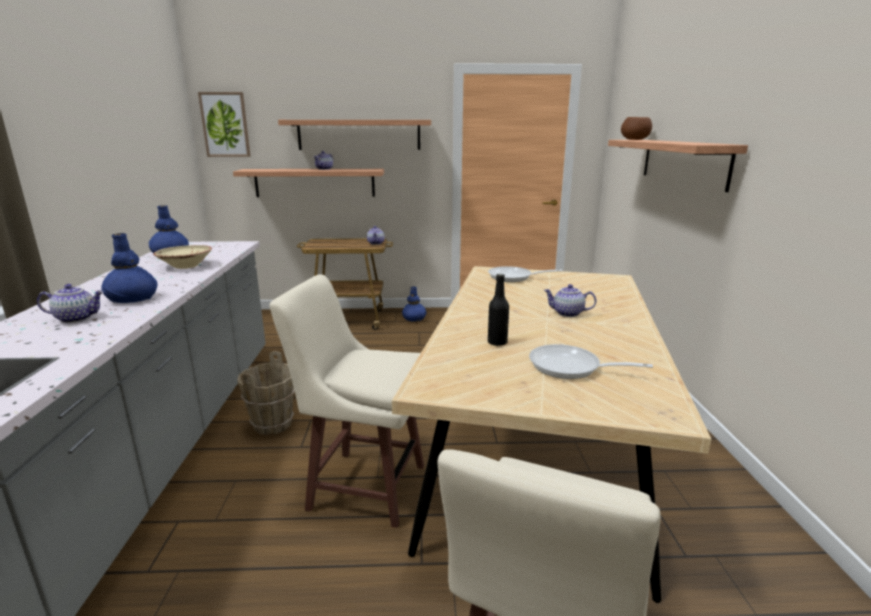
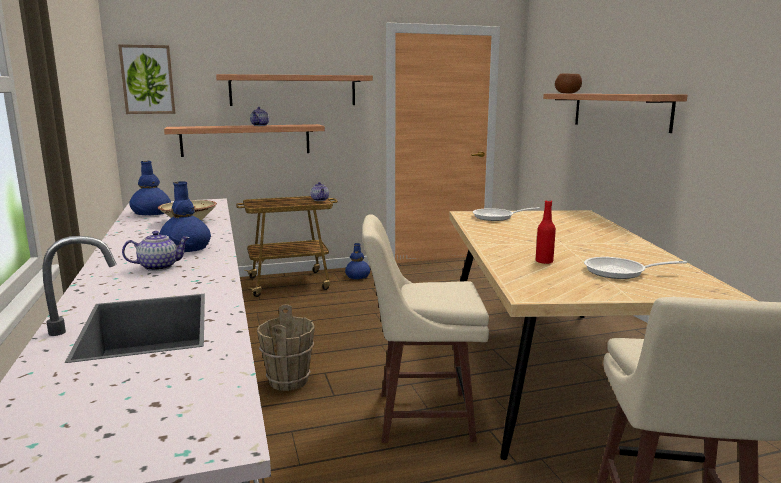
camera: 15 degrees left, 5 degrees down
black bottle [488,274,509,346] -> red bottle [536,200,556,264]
teapot [544,284,596,317] -> none

